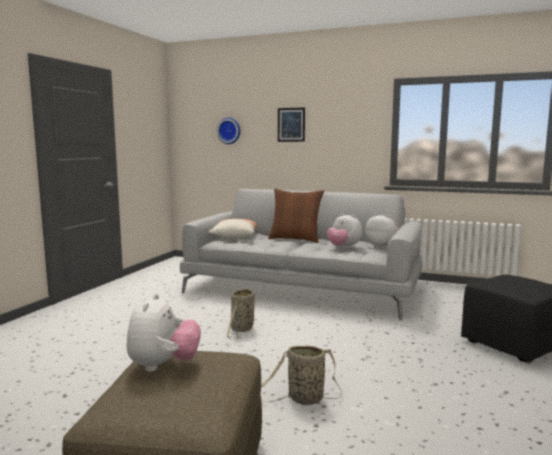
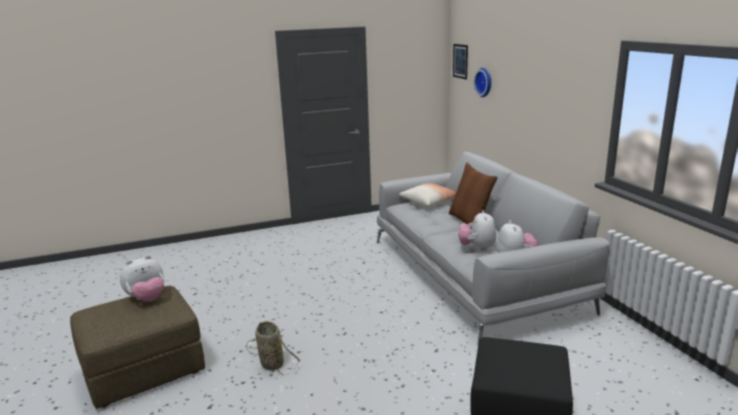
camera: 50 degrees right, 10 degrees up
basket [227,288,255,340] -> none
picture [278,107,305,142] -> picture moved to [453,44,468,79]

